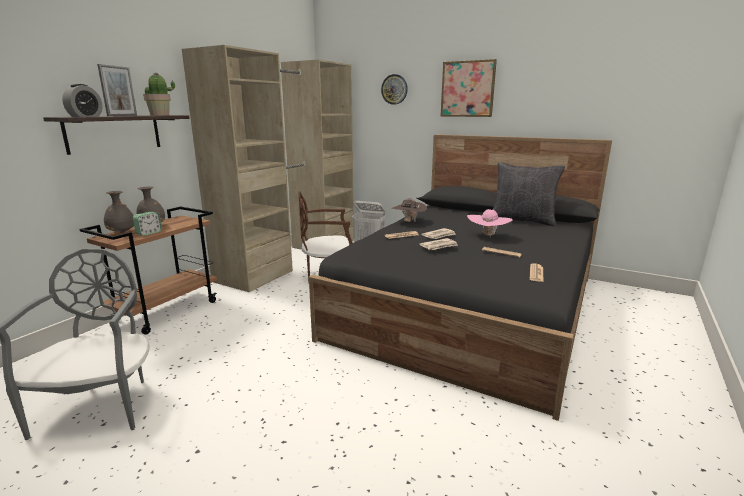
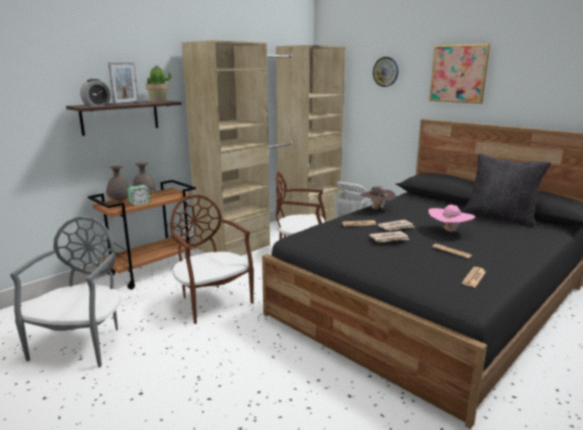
camera: 15 degrees right, 0 degrees up
none -> brown chair [170,195,254,324]

